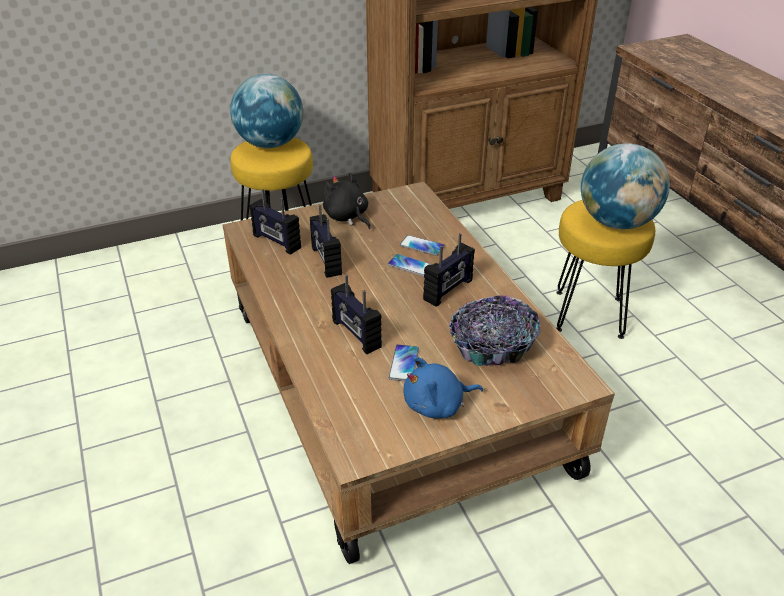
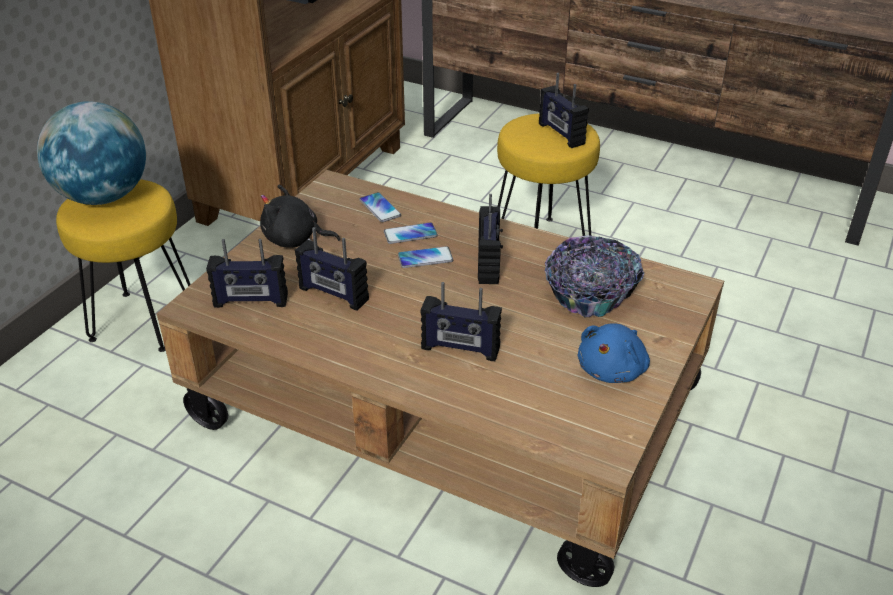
camera: 40 degrees left, 0 degrees up
phone [388,344,419,381] -> phone moved to [359,192,401,222]
globe [581,143,670,229] -> radio [539,73,589,148]

